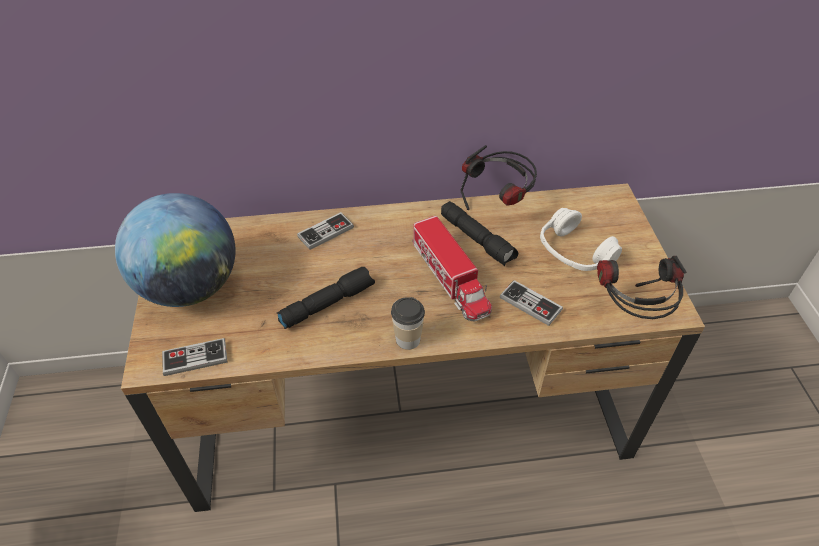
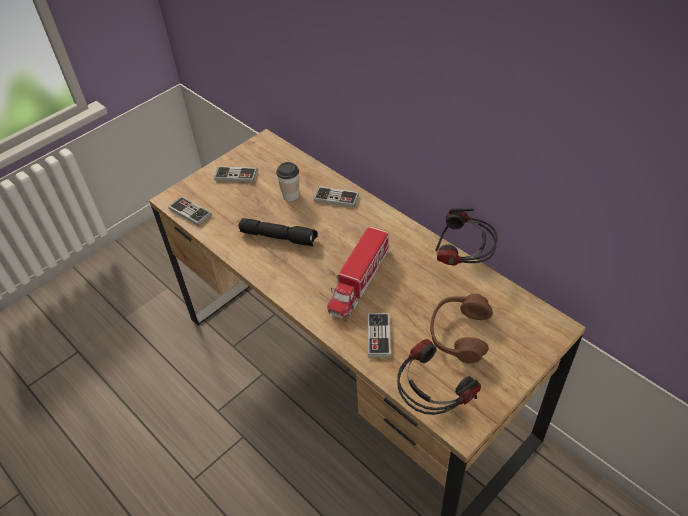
camera: 55 degrees right, 0 degrees up
globe [115,193,236,307] -> game controller [214,166,257,182]
cup [391,297,425,350] -> cup moved to [276,162,299,201]
black flashlight [441,201,519,266] -> none
white headphones [540,208,622,271] -> brown headphones [430,293,493,364]

